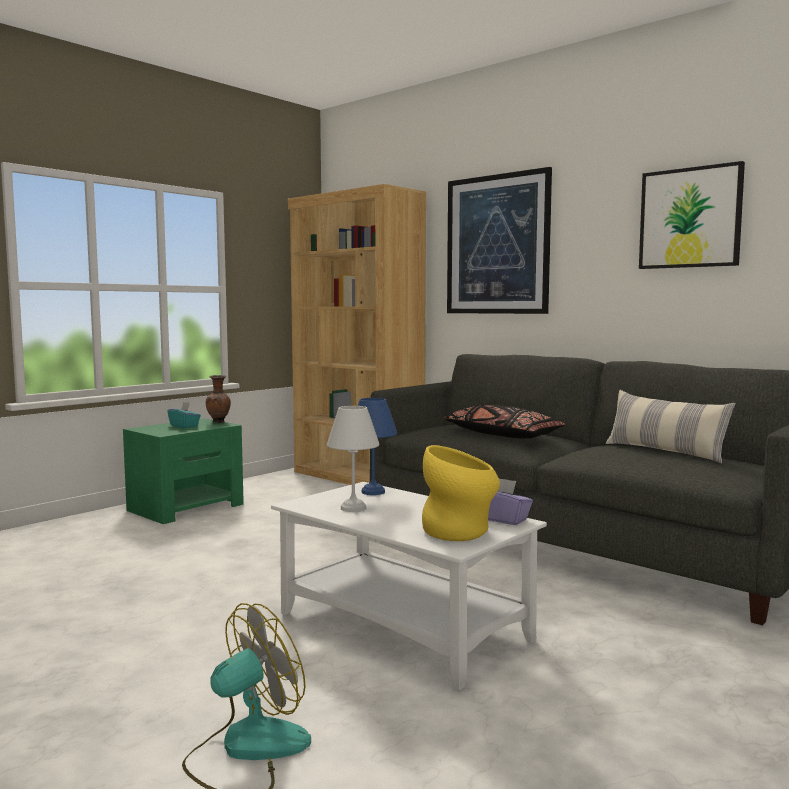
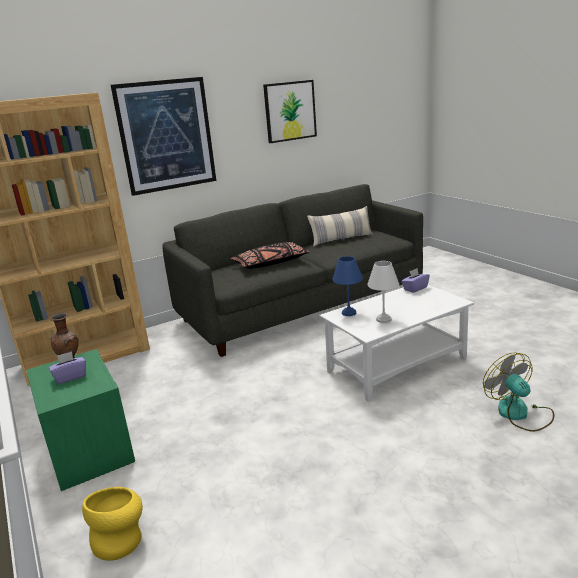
camera: 70 degrees left, 15 degrees up
turquoise tissue box [167,402,201,428] -> purple tissue box [49,351,86,384]
yellow vase [422,445,500,541] -> yellow vase moved to [82,487,143,561]

